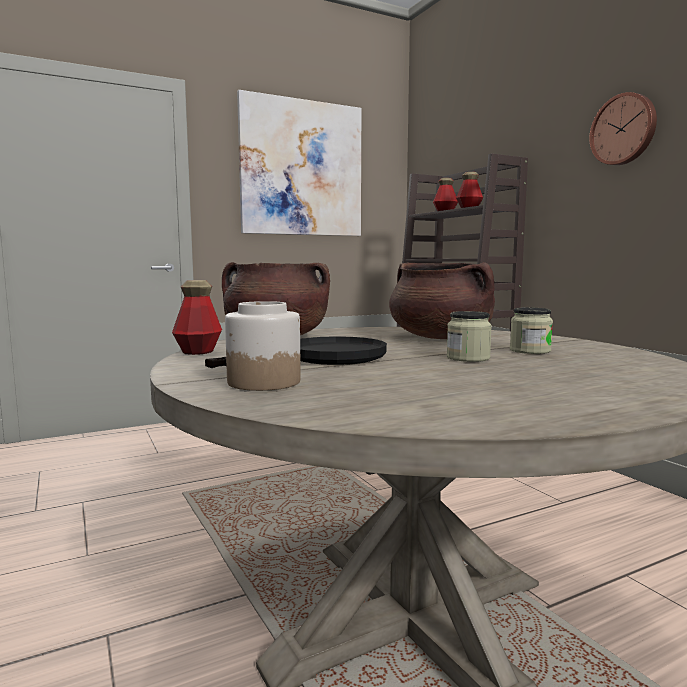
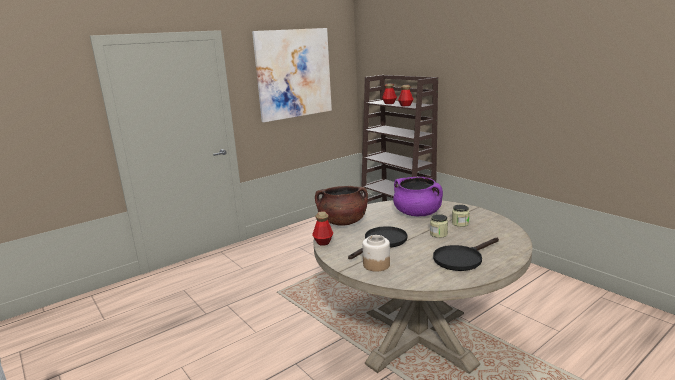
camera: 10 degrees left, 10 degrees up
brown cooking pot [389,262,495,339] -> purple cooking pot [393,177,443,216]
wall clock [589,92,657,165] -> none
none -> black frying pan [433,238,499,271]

